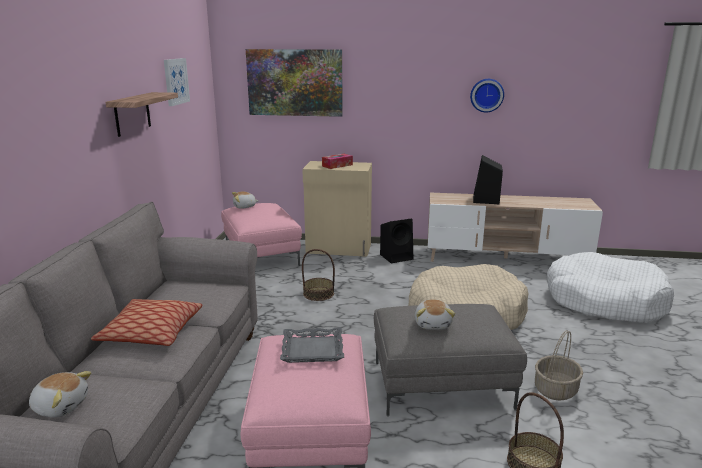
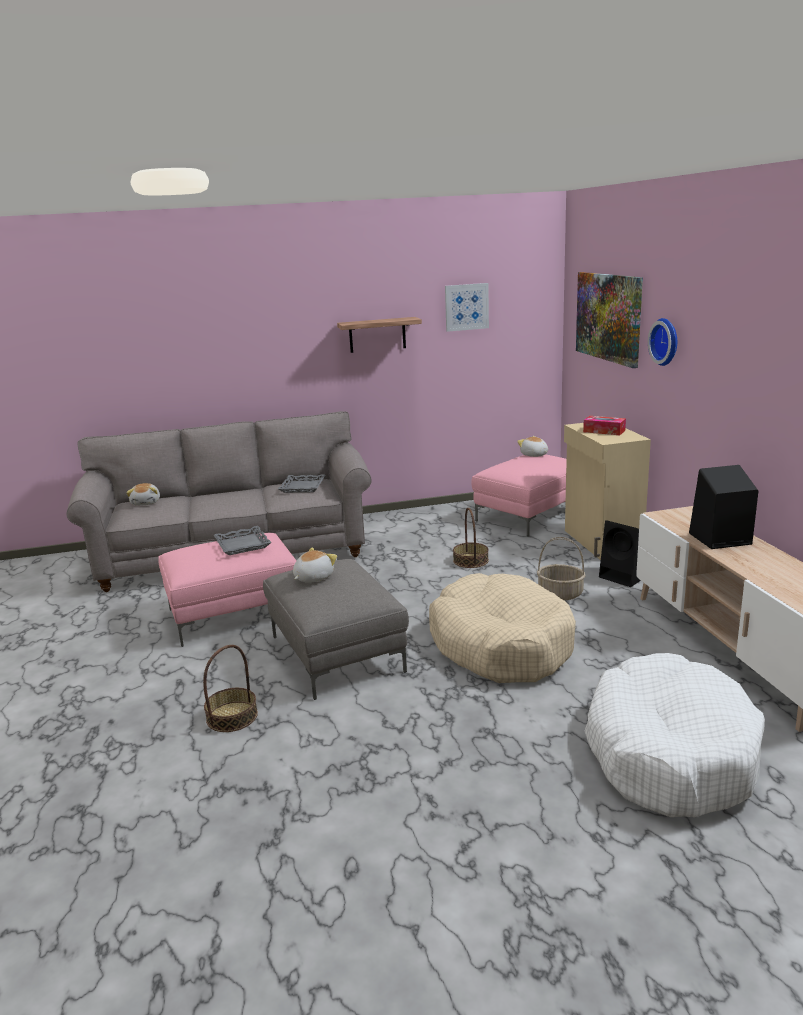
camera: 70 degrees right, 0 degrees up
pillow [91,299,203,346] -> none
plush toy [415,299,455,330] -> plush toy turned 150 degrees clockwise [293,547,337,583]
wall clock [470,79,504,112] -> wall clock moved to [648,318,677,366]
basket [535,330,583,401] -> basket moved to [537,537,585,600]
none -> grey tray [278,474,325,493]

